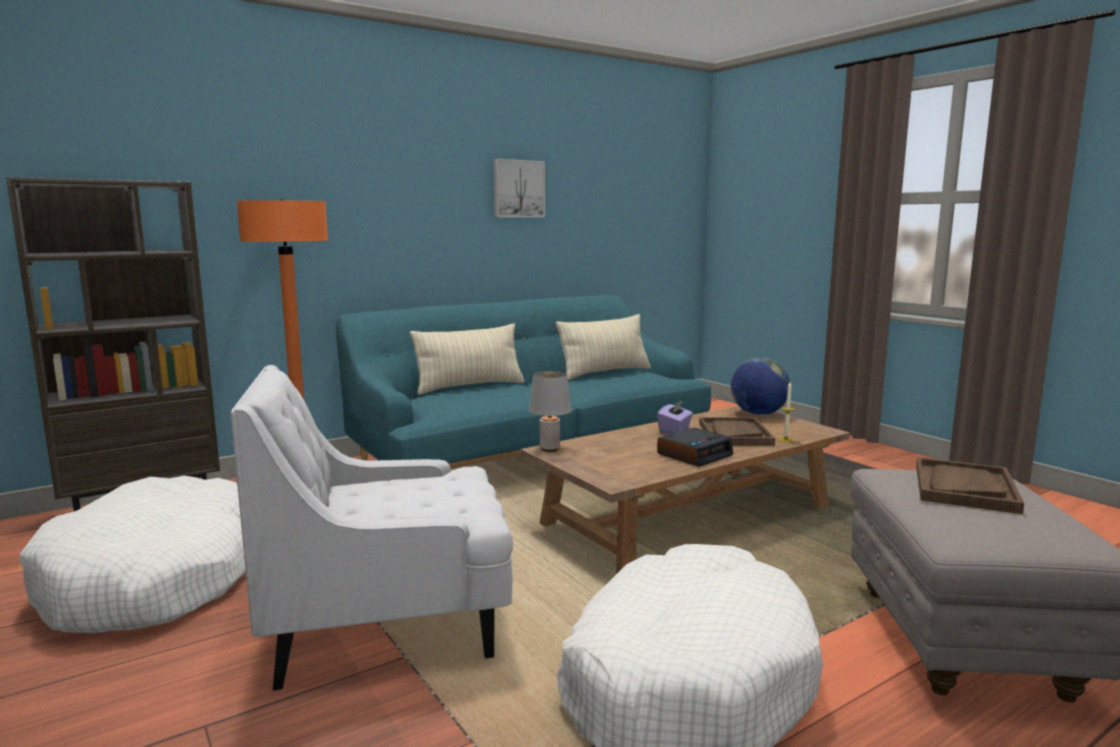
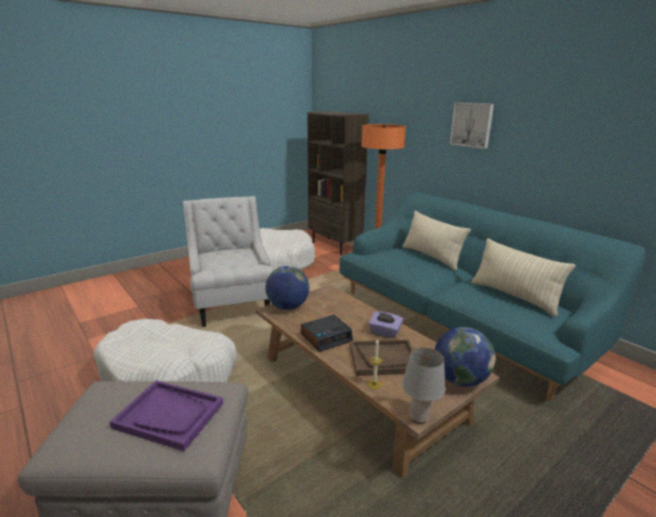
camera: 85 degrees right, 10 degrees up
picture [493,159,545,217] -> picture moved to [450,103,494,149]
grey table lamp [529,371,572,452] -> grey table lamp moved to [402,348,445,424]
alarm clock [657,428,733,467] -> alarm clock turned 75 degrees counterclockwise [301,315,353,352]
brown tray [916,457,1024,514] -> purple tray [110,380,223,451]
none -> globe [265,266,309,310]

